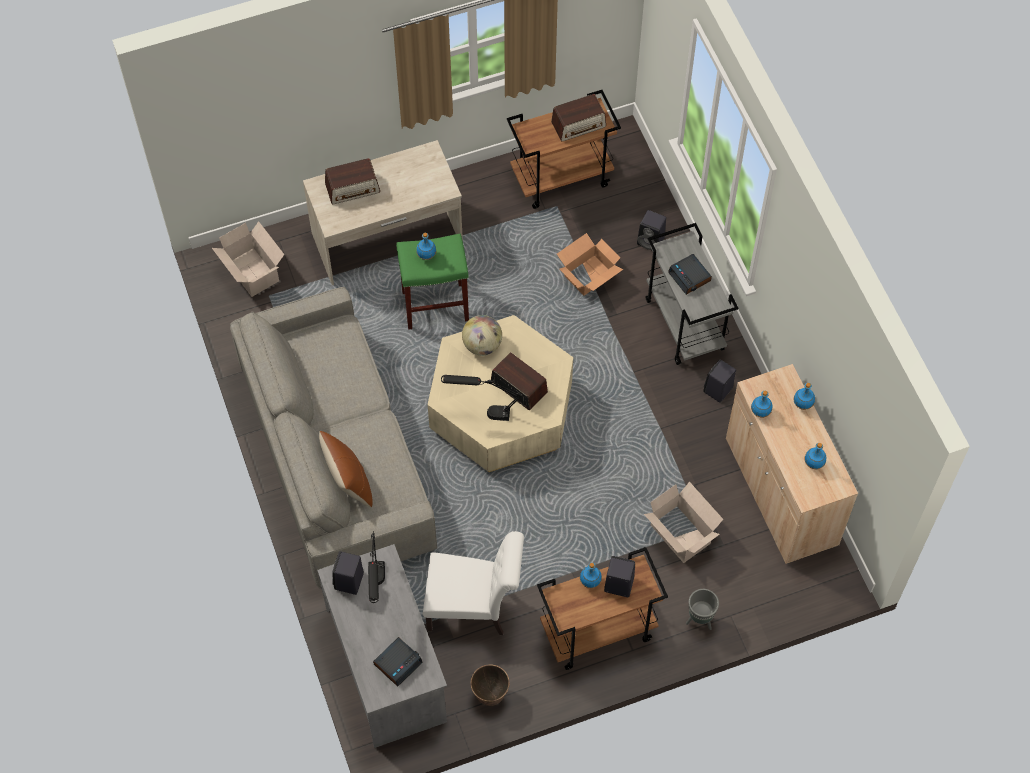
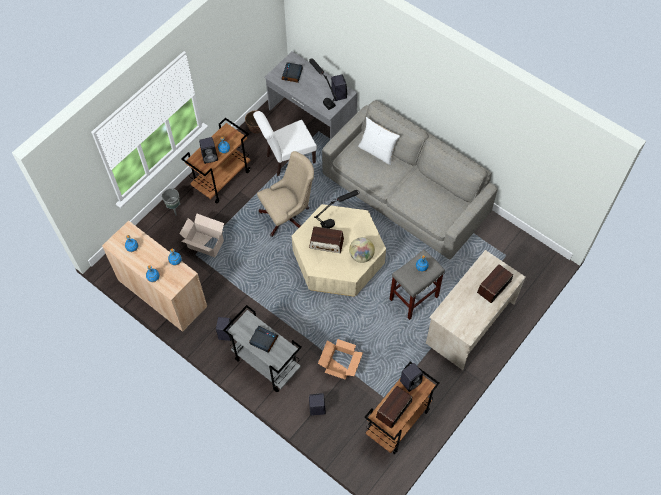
camera: 150 degrees right, 0 degrees up
cardboard box [212,221,285,297] -> none
brown pillow [319,431,373,507] -> white pillow [358,117,400,165]
green stool [396,234,469,330] -> grey stool [390,249,445,320]
none -> beige office chair [257,151,314,237]
none -> black speaker [400,363,423,392]

